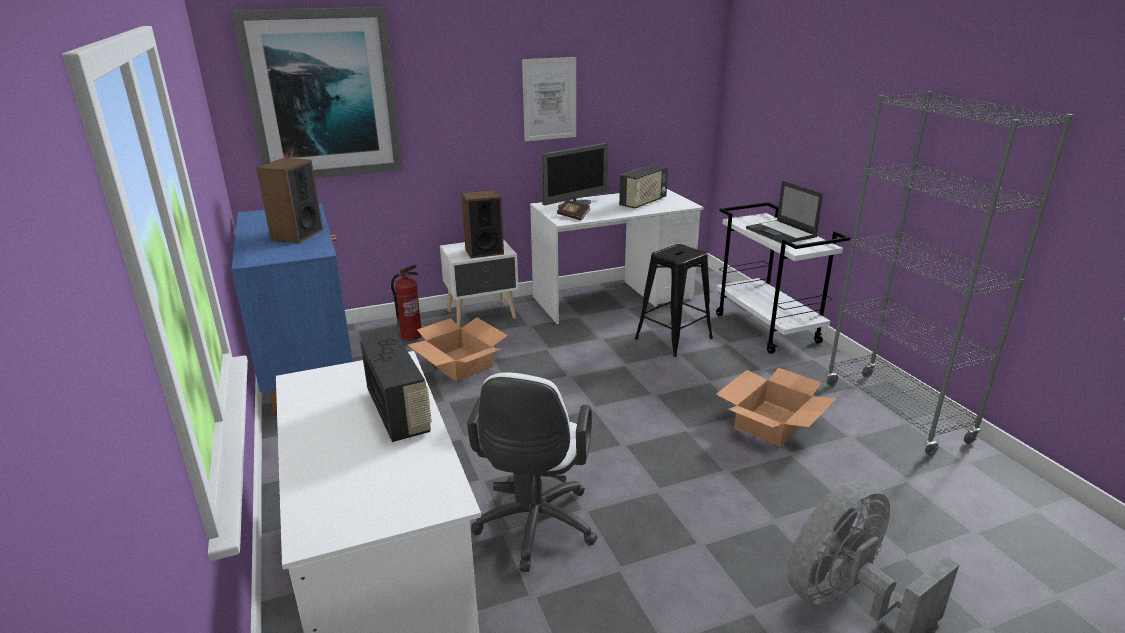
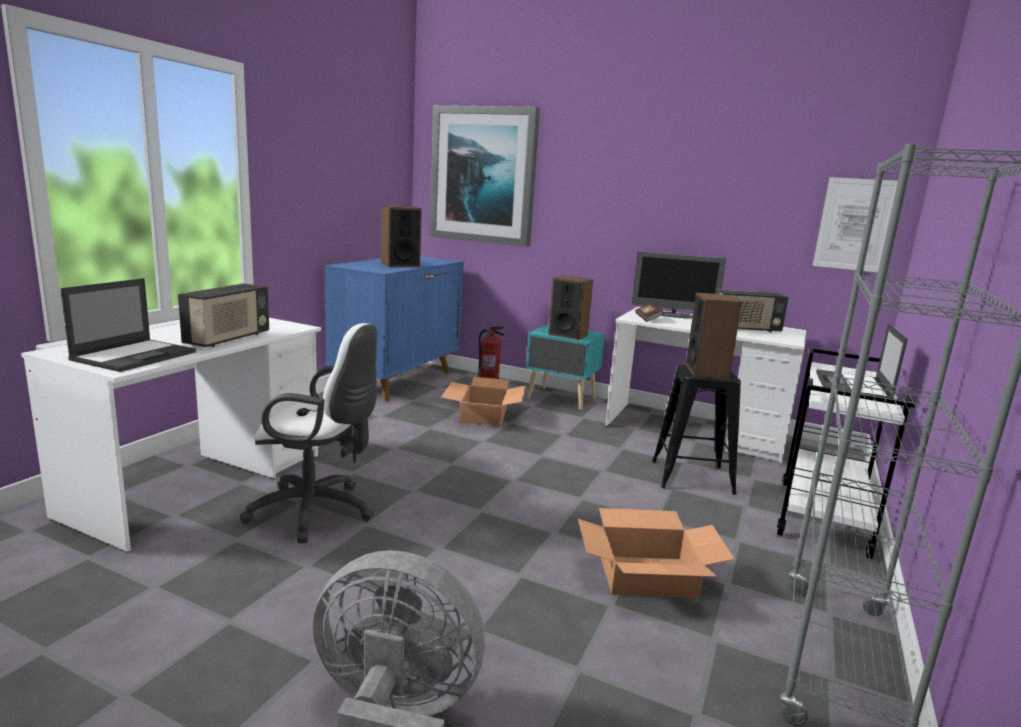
camera: 45 degrees right, 10 degrees down
white nightstand [440,240,519,327] -> turquoise nightstand [526,324,605,410]
white office chair [467,372,597,572] -> white office chair turned 135 degrees counterclockwise [240,323,377,543]
picture [522,57,576,141] -> picture moved to [813,177,898,272]
none -> laptop [60,278,196,372]
none -> speaker [686,292,742,380]

